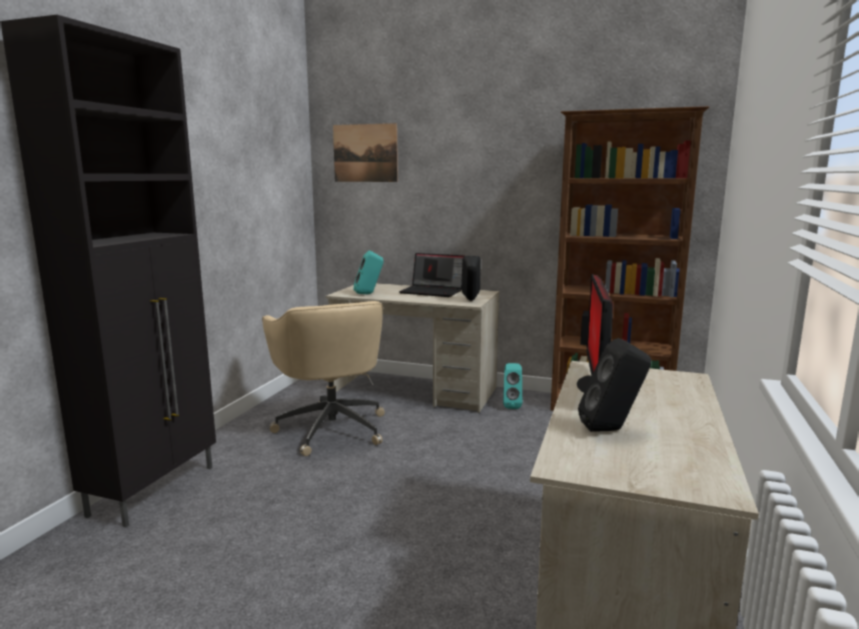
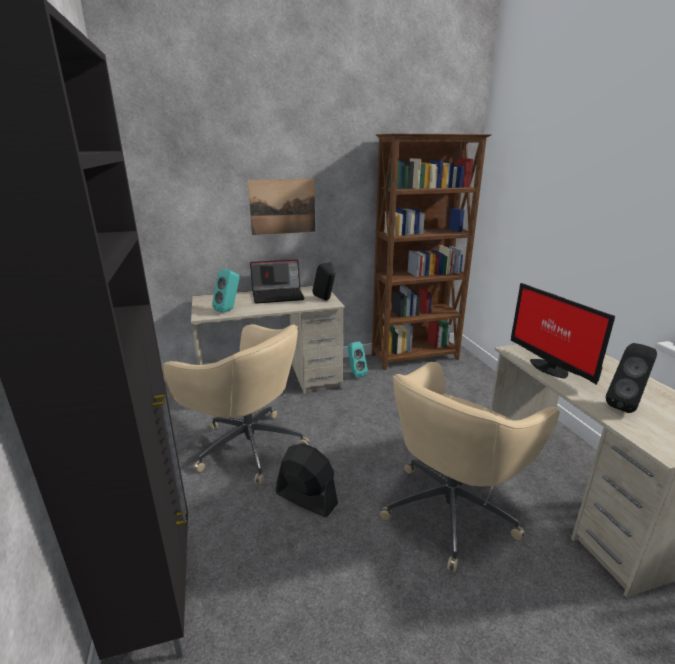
camera: 35 degrees left, 10 degrees up
picture [333,123,398,182] -> picture moved to [248,179,315,235]
none -> black fan [276,443,338,517]
none -> beige office chair [380,362,560,572]

